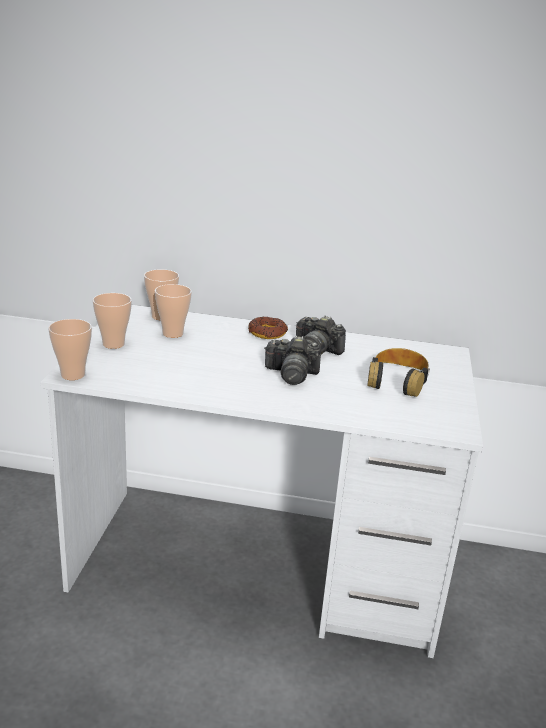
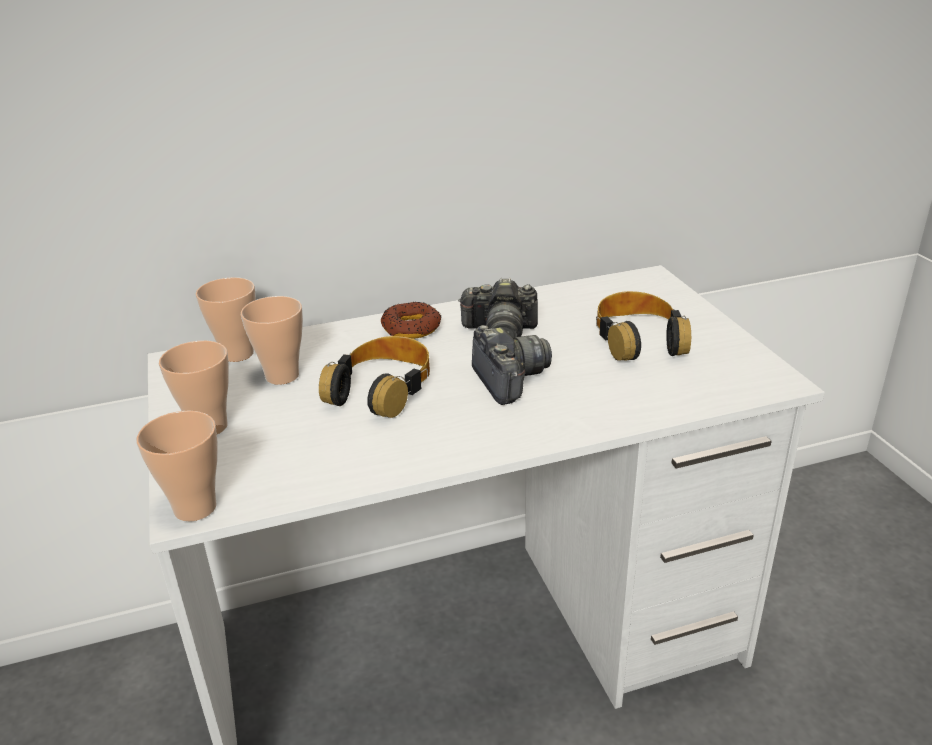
camera: 25 degrees left, 5 degrees up
camera [264,336,321,385] -> camera turned 90 degrees counterclockwise [472,325,552,405]
none -> headphones [319,336,430,418]

